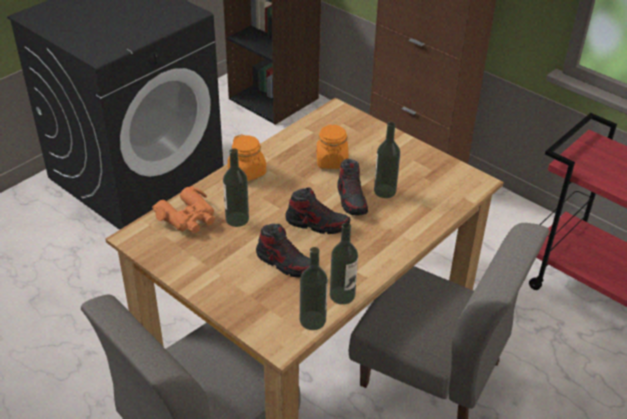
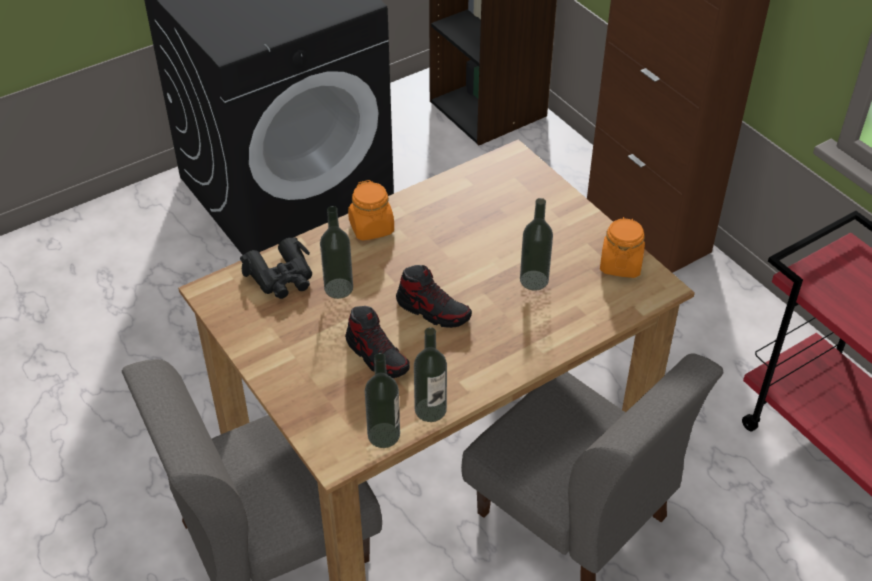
camera: 15 degrees right, 5 degrees up
orange binoculars [152,186,215,233] -> black binoculars [240,237,312,299]
orange jar [317,124,348,169] -> orange jar moved to [600,217,645,278]
shoe [337,159,368,215] -> none

